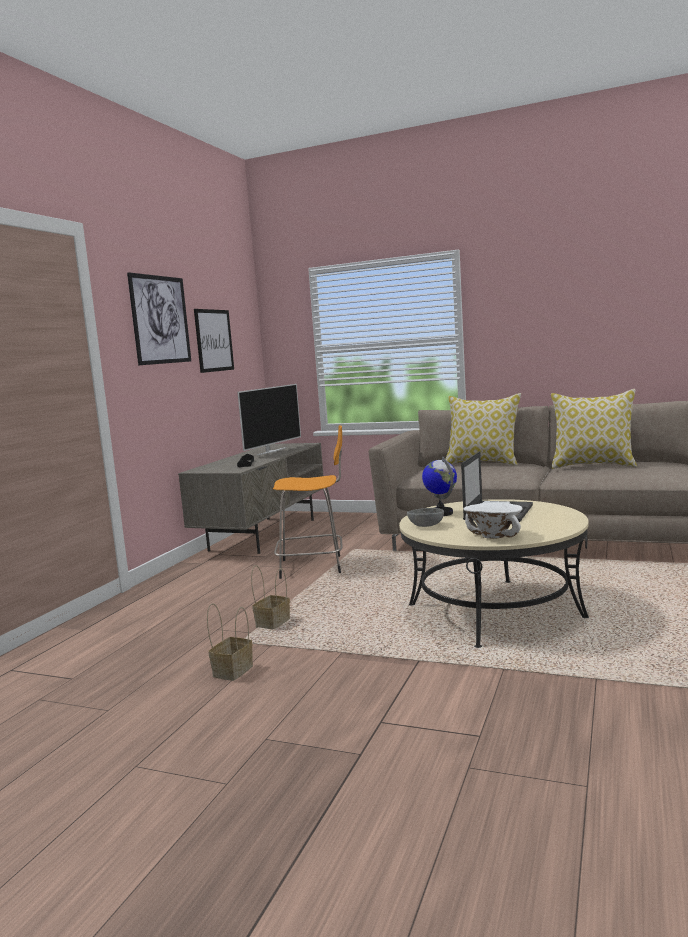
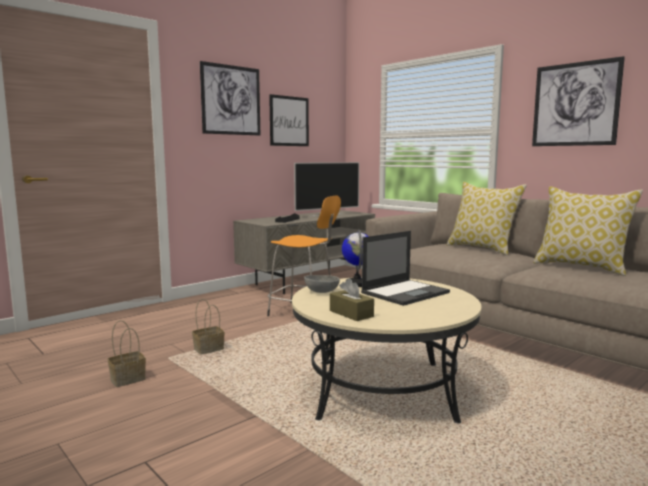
camera: 25 degrees right, 0 degrees up
white bowl [464,503,523,539] -> brown tissue box [330,278,374,321]
none -> picture [532,56,625,146]

